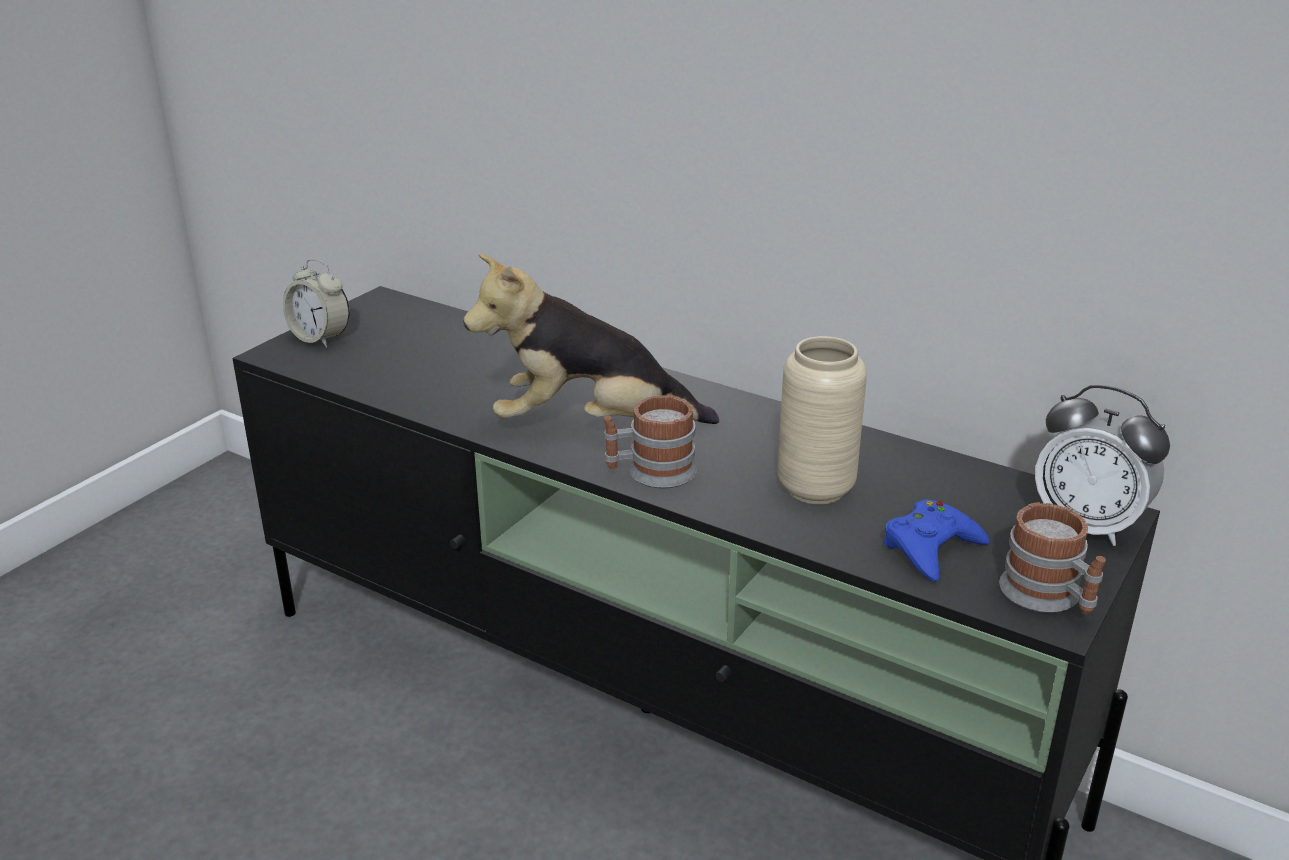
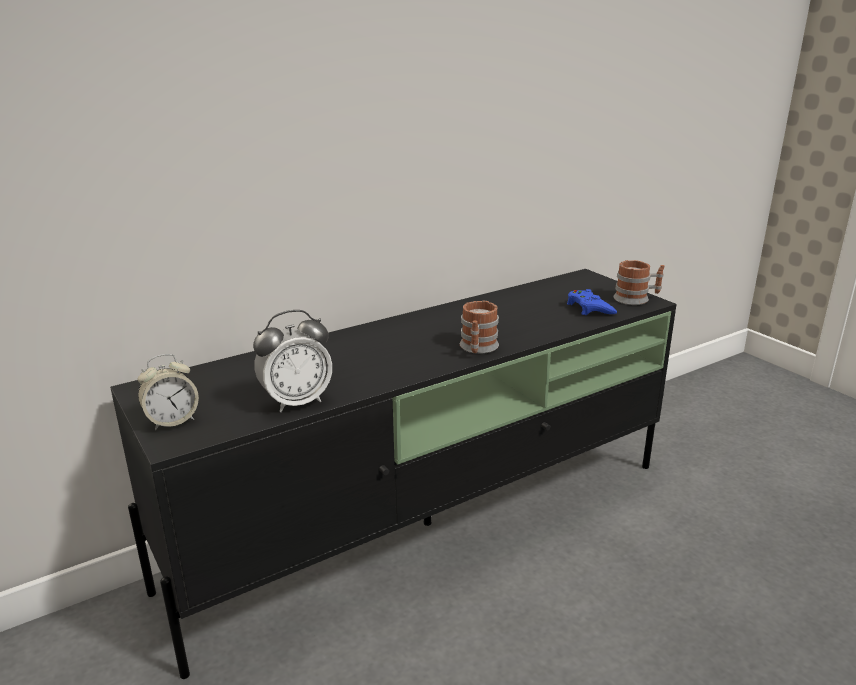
camera: 65 degrees left, 5 degrees down
plush toy [463,253,719,424] -> none
beige vase [777,336,867,505] -> none
alarm clock [1035,385,1170,546] -> alarm clock moved to [253,310,332,412]

